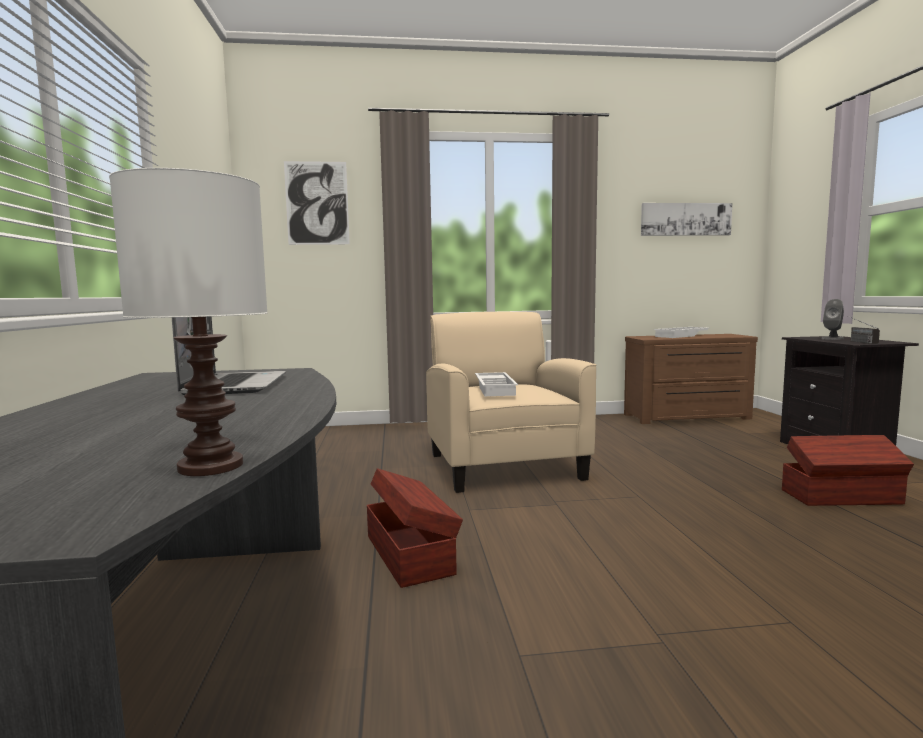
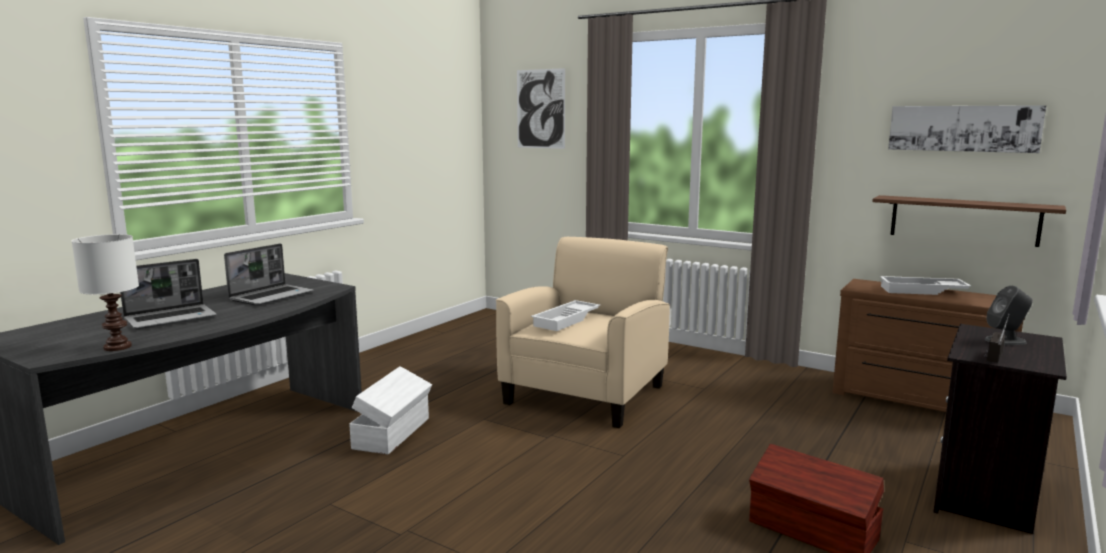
camera: 40 degrees right, 5 degrees up
brown storage box [367,468,463,588] -> white storage box [349,366,432,454]
none -> laptop [120,259,217,329]
none -> shelf [872,195,1066,247]

